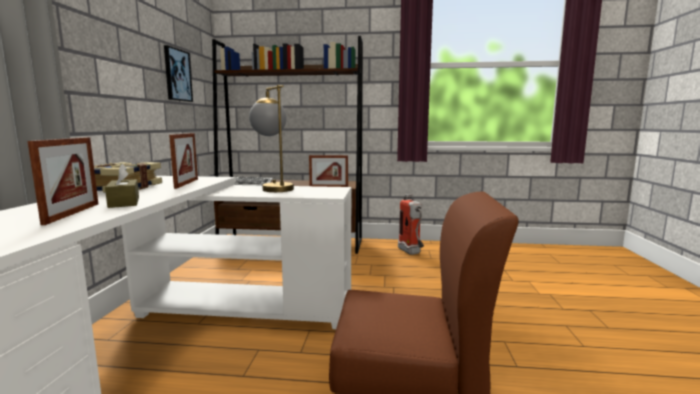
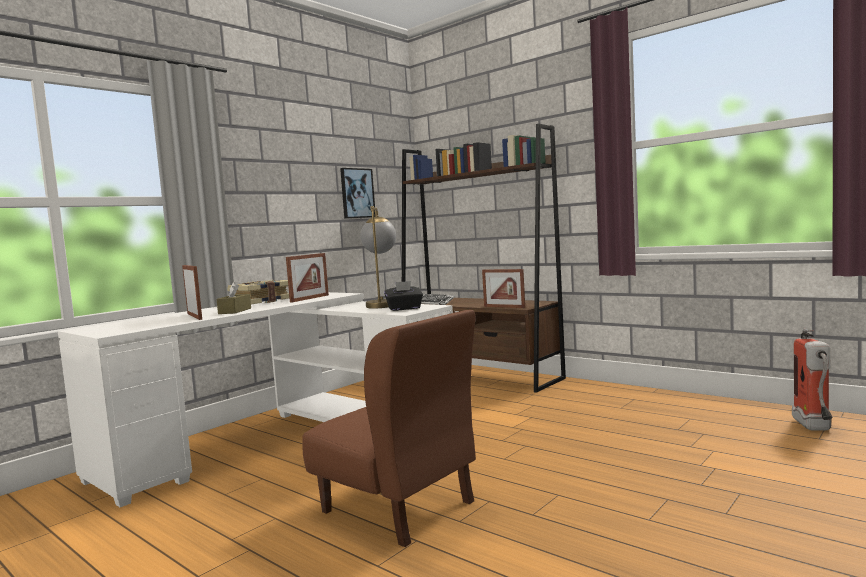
camera: 35 degrees right, 5 degrees down
picture frame [28,137,98,225] -> picture frame turned 60 degrees counterclockwise [182,265,202,320]
fire extinguisher [398,194,424,255] -> fire extinguisher moved to [792,328,832,431]
none -> black tissue box [384,281,423,311]

